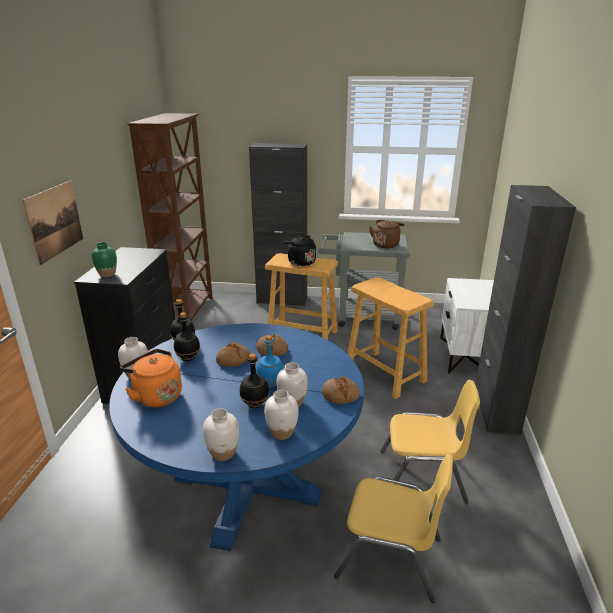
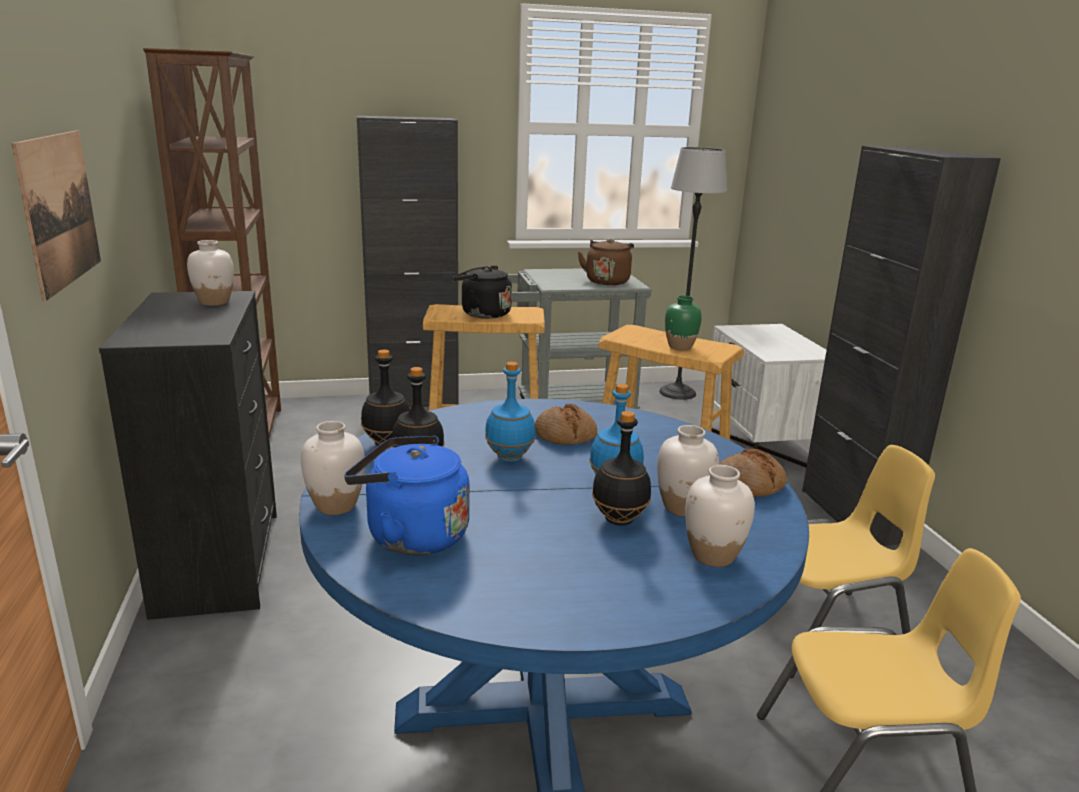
camera: 20 degrees left, 5 degrees down
green vase [92,242,117,277] -> green vase moved to [665,295,702,350]
orange kettle [120,349,182,408] -> blue kettle [344,435,470,555]
white vase [203,408,239,461] -> white vase moved to [187,240,234,306]
bread [216,342,250,367] -> blue bottle [485,362,536,462]
none -> floor lamp [659,147,727,400]

